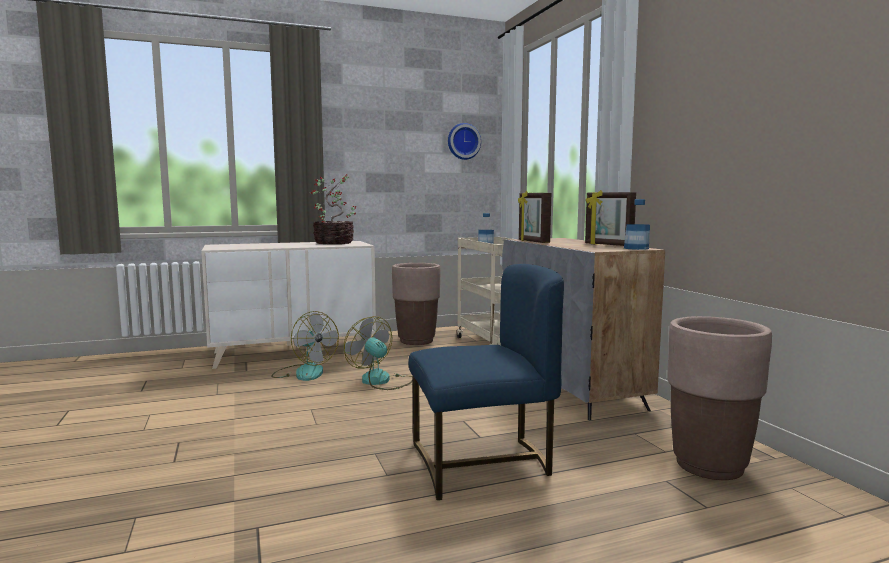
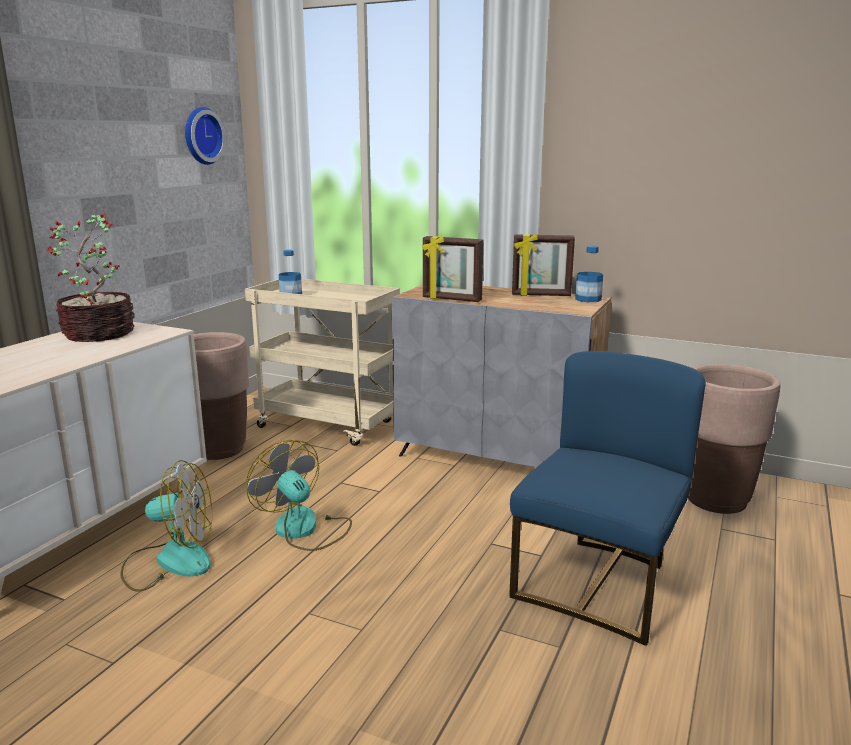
camera: 45 degrees left, 10 degrees up
fan [344,316,413,390] -> fan turned 45 degrees clockwise [246,440,352,551]

